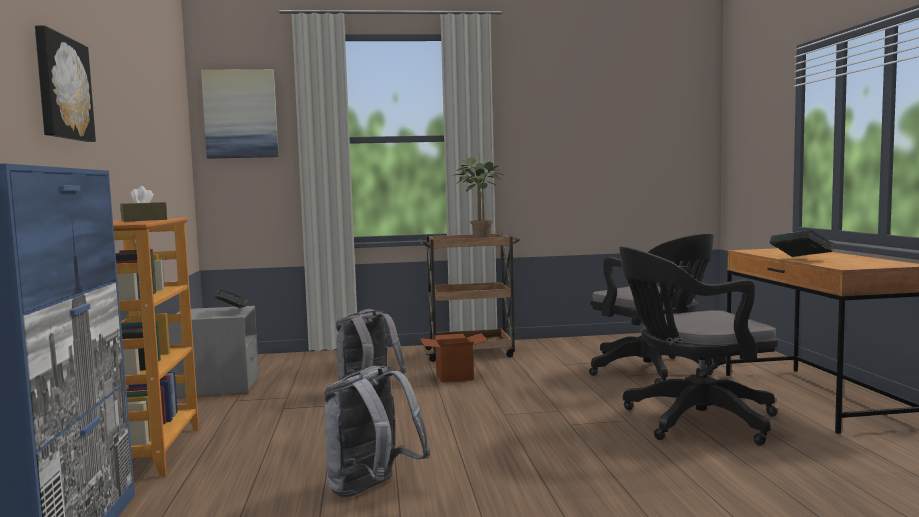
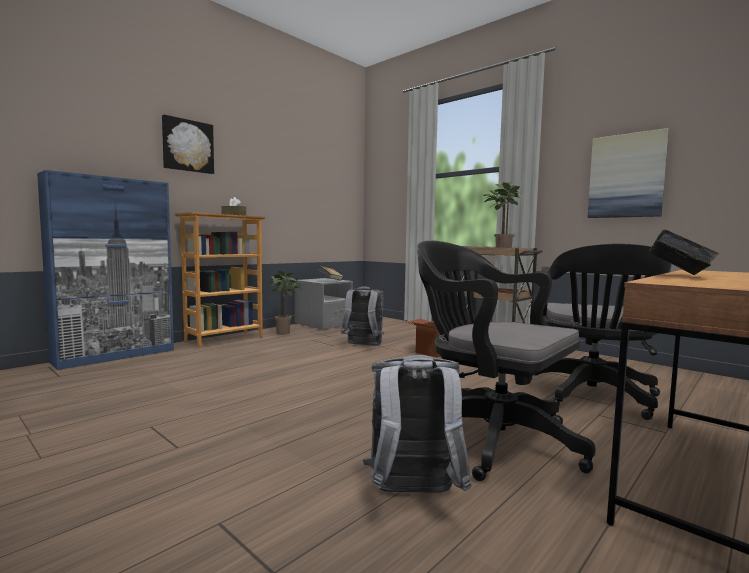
camera: 50 degrees right, 0 degrees up
picture [201,69,279,159] -> picture moved to [588,128,669,218]
grey backpack [324,366,431,497] -> grey backpack moved to [363,355,472,493]
none -> potted plant [269,271,304,335]

